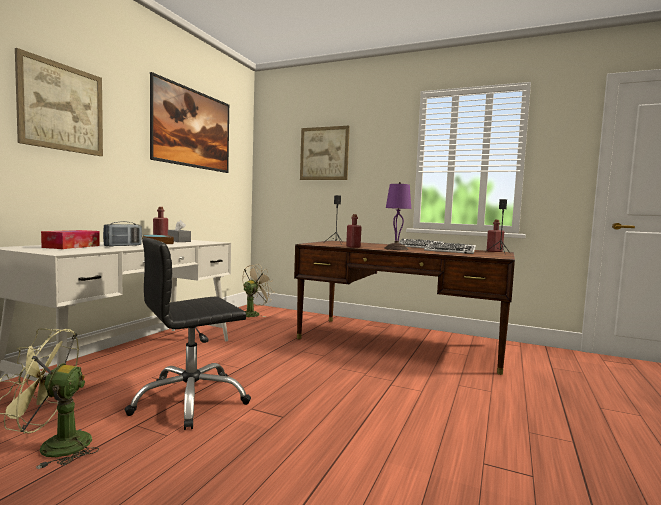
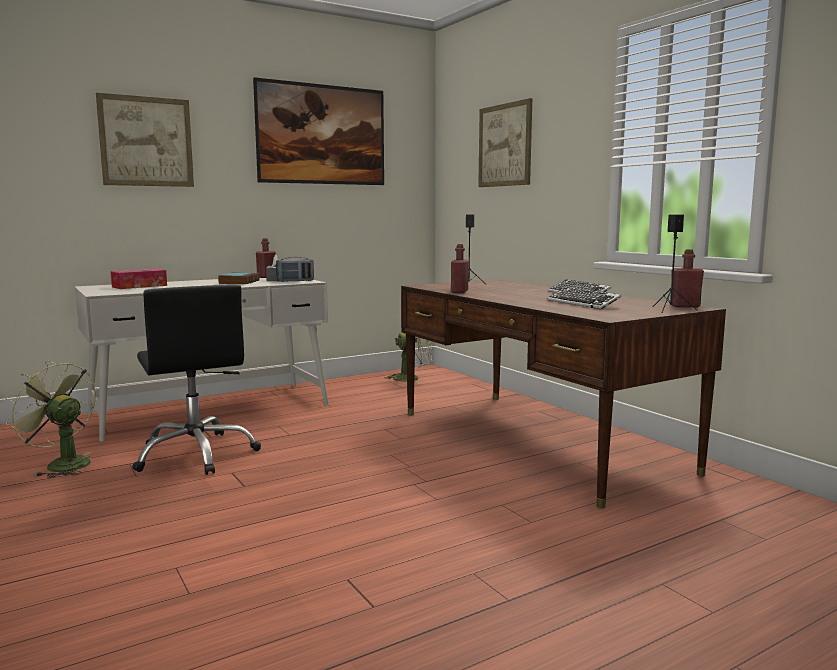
camera: 35 degrees right, 5 degrees up
radio [103,221,142,247] -> radio moved to [276,257,314,282]
black office chair [125,238,251,430] -> black office chair turned 120 degrees counterclockwise [132,285,261,475]
purple table lamp [384,182,411,250] -> none

